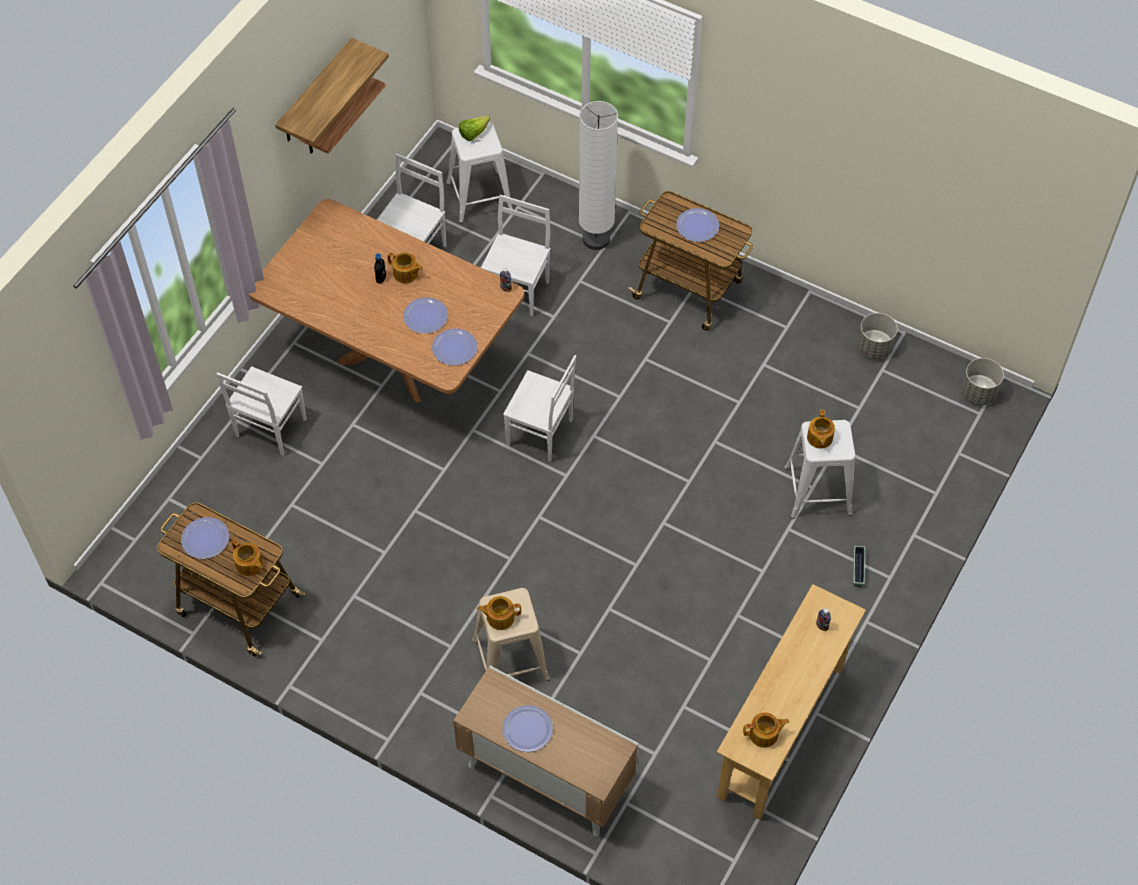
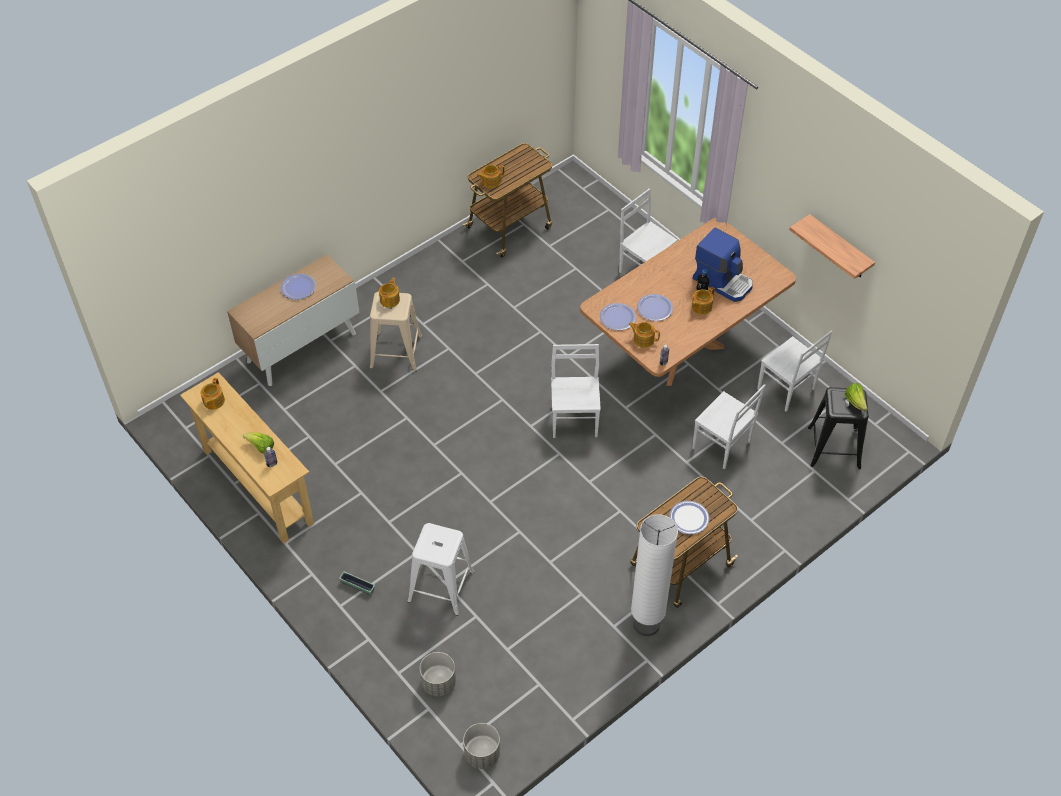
camera: 110 degrees right, 5 degrees down
plate [181,517,229,559] -> none
shelf [275,38,389,145] -> none
white stool [446,122,513,223] -> black stool [808,387,869,470]
white chair [503,355,576,462] -> white chair turned 135 degrees clockwise [551,344,601,438]
white floor lamp [579,101,618,250] -> white floor lamp moved to [631,514,678,636]
teapot [807,410,835,448] -> teapot moved to [629,322,660,348]
grey planter [857,313,898,359] -> grey planter moved to [420,652,456,696]
none -> lettuce [243,432,274,454]
none -> coffee machine [693,228,753,302]

